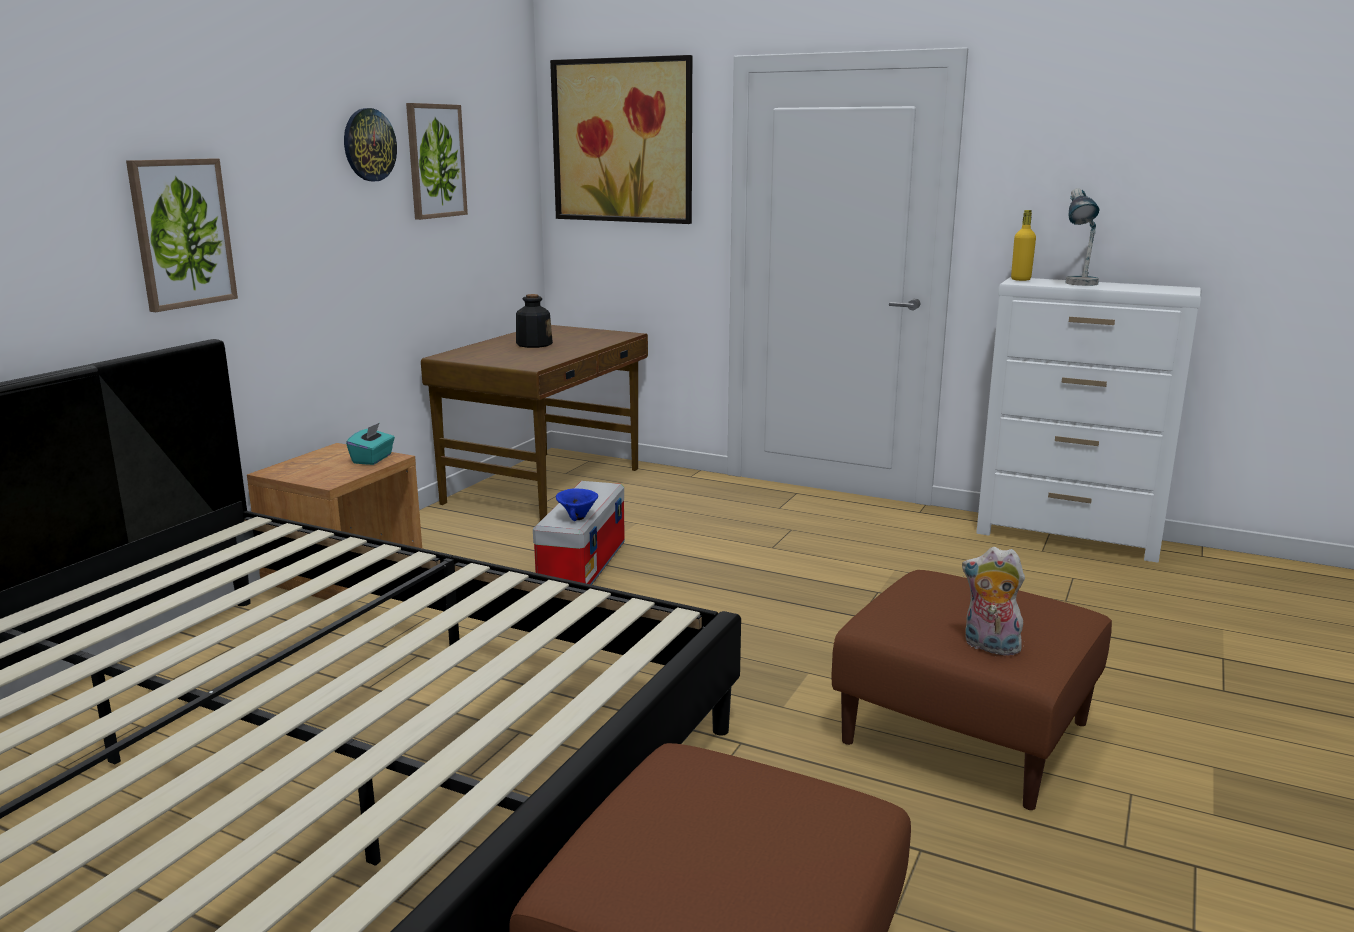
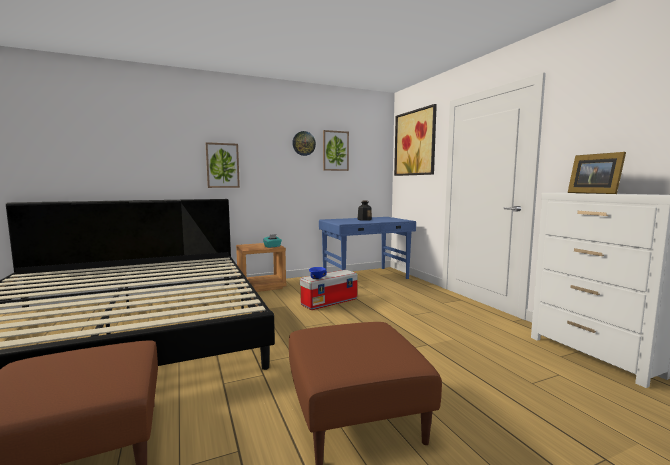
camera: 40 degrees right, 10 degrees down
brown desk [421,325,648,521] -> blue desk [319,217,416,279]
plush toy [962,547,1027,655] -> none
yellow bottle [1011,210,1036,281] -> none
table lamp [1065,188,1100,286] -> picture frame [568,152,626,194]

